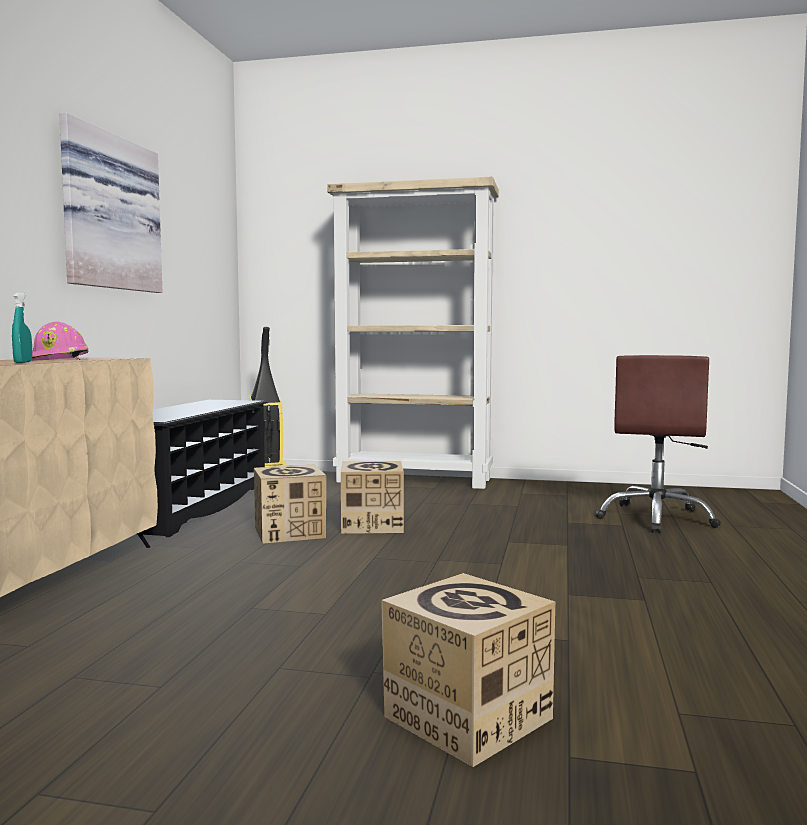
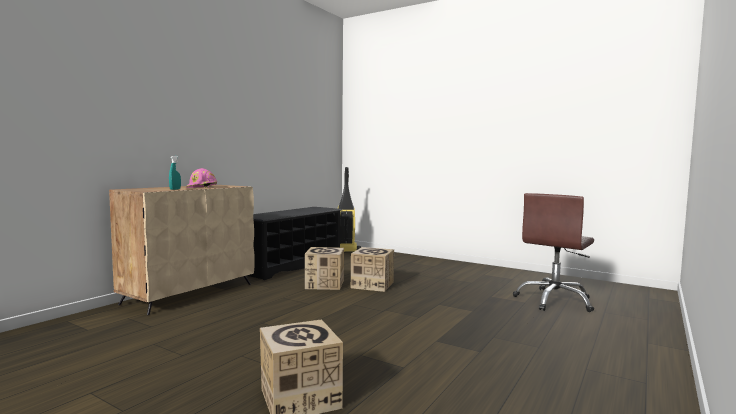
camera: 20 degrees right, 0 degrees up
picture [59,113,162,293] -> none
beige bookcase [327,177,499,489] -> none

